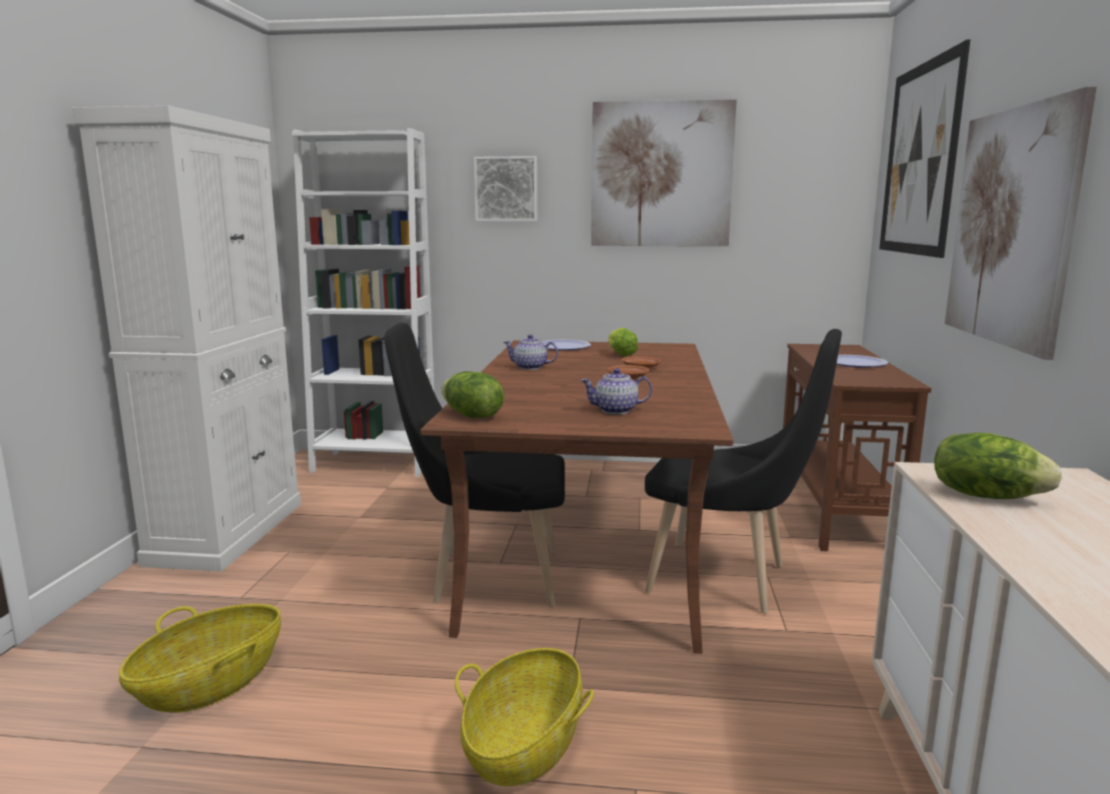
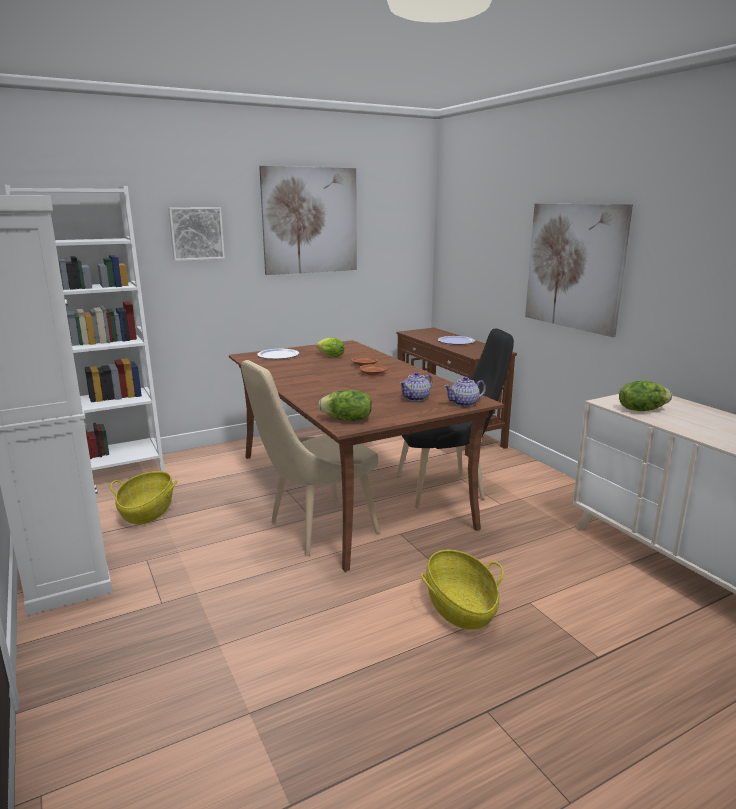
camera: 35 degrees left, 5 degrees up
basket [119,604,281,713] -> basket moved to [110,471,177,524]
black chair [384,323,565,607] -> beige chair [241,360,380,556]
teapot [503,334,558,370] -> teapot moved to [444,376,486,407]
picture [879,40,970,258] -> none

